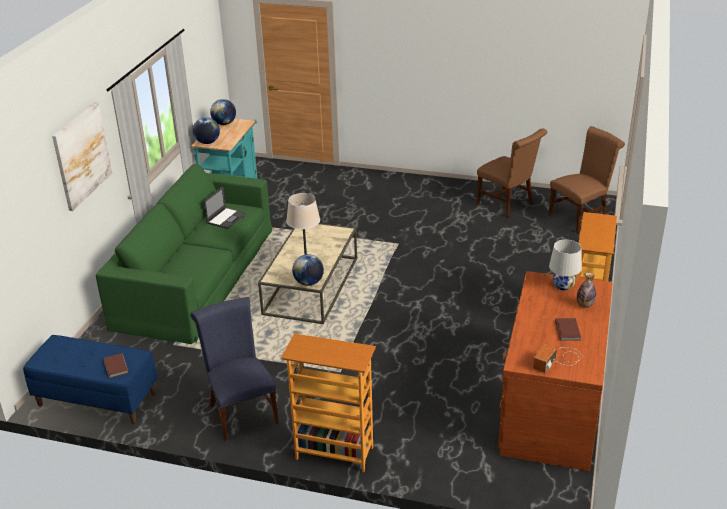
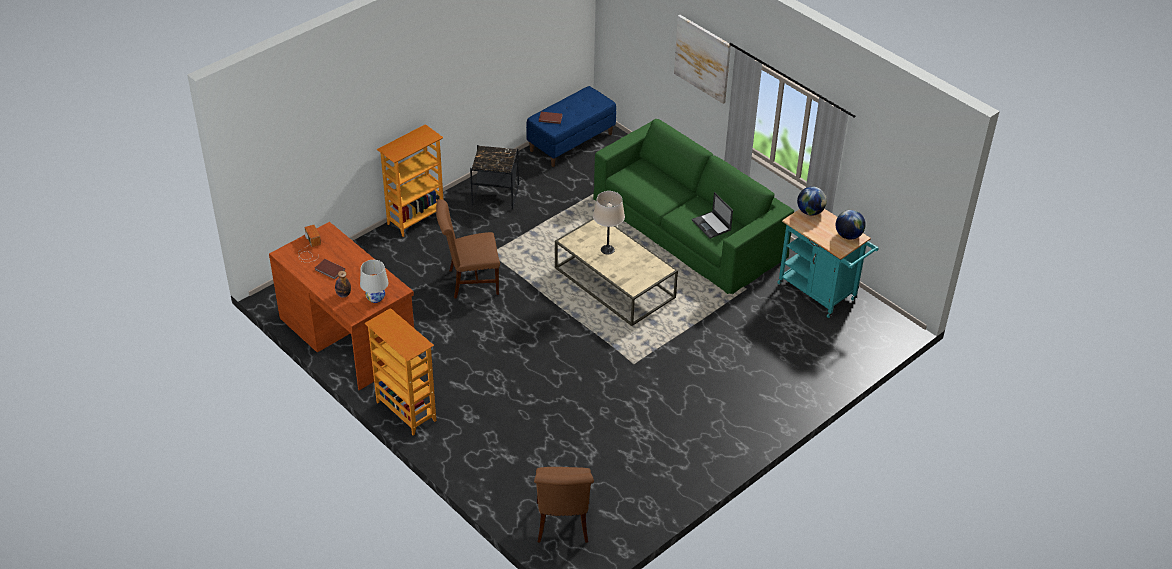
camera: 120 degrees right, 10 degrees up
blue chair [190,297,279,441] -> black side table [470,145,519,209]
globe [292,254,324,286] -> none
brown chair [477,129,547,218] -> brown chair moved to [436,199,500,299]

